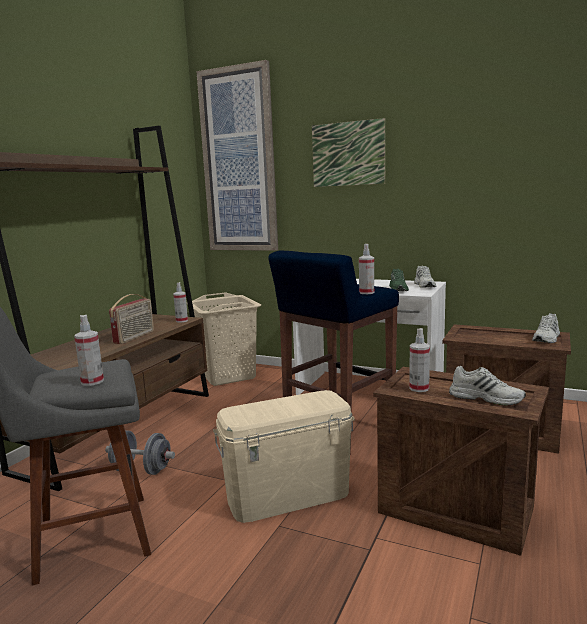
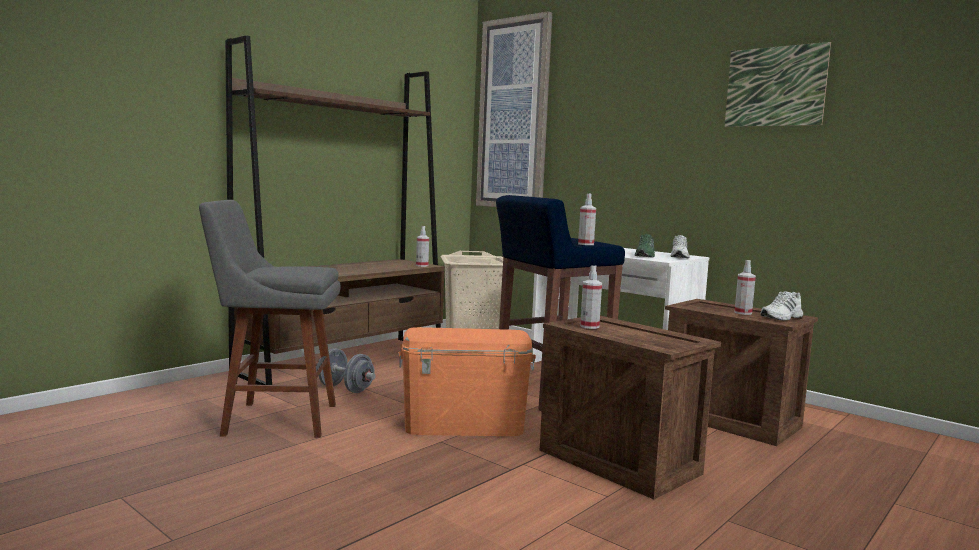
camera: 15 degrees right, 5 degrees down
spray bottle [74,315,104,386] -> spray bottle moved to [735,260,756,315]
radio [109,294,154,344] -> none
beige storage box [213,390,355,523] -> orange storage box [399,327,536,436]
picture [312,118,385,187] -> picture moved to [724,42,831,127]
white shoe [449,366,526,406] -> none

